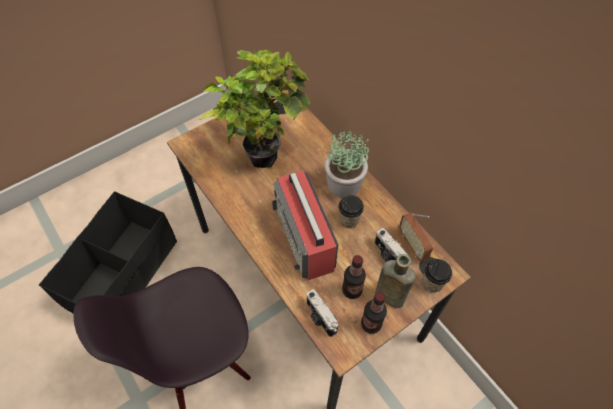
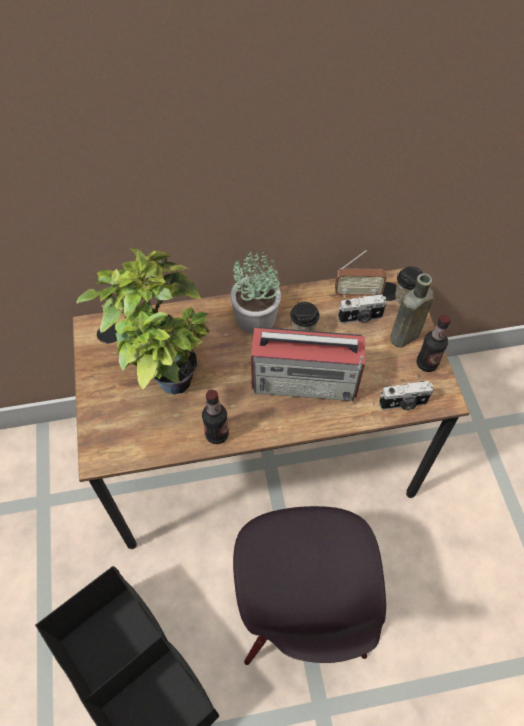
camera: 65 degrees left, 0 degrees up
bottle [342,255,366,299] -> bottle moved to [202,390,229,444]

